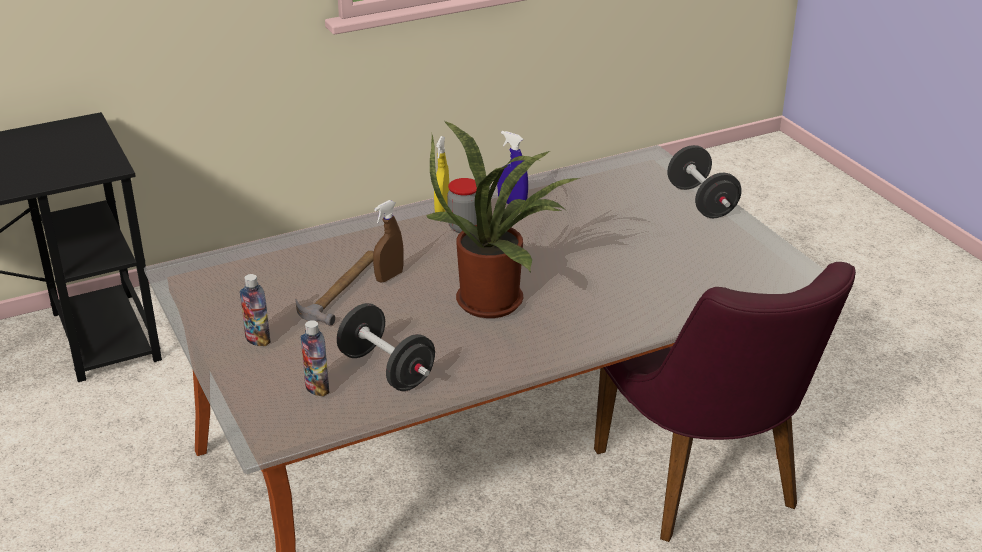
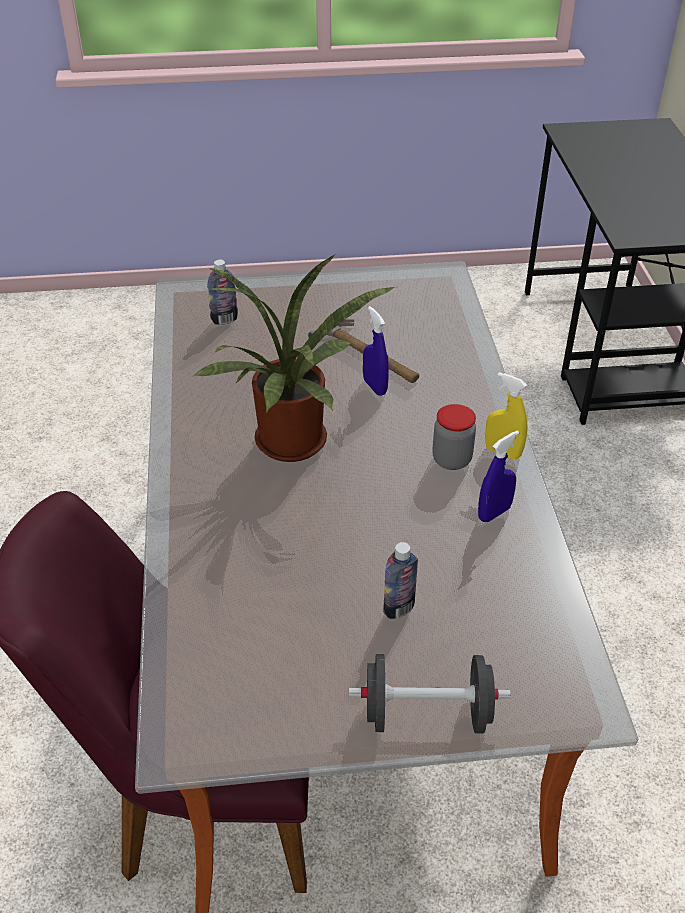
camera: 110 degrees right, 10 degrees up
bottle [240,274,271,346] -> bottle moved to [383,542,418,619]
black dumbbell [337,303,435,391] -> none
brown spray bottle [373,200,404,282] -> blue spray bottle [363,306,389,396]

